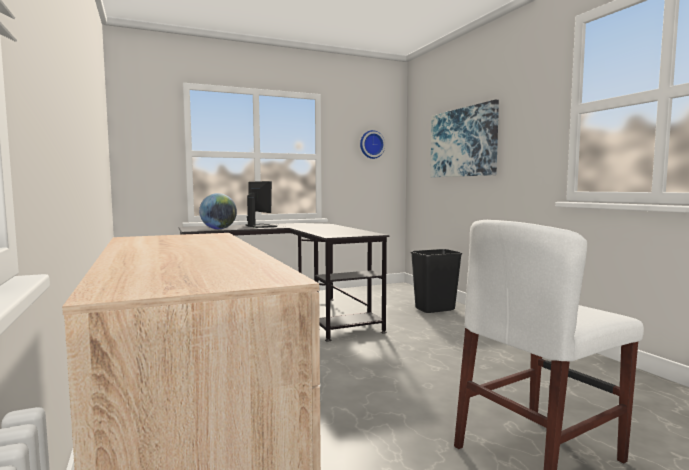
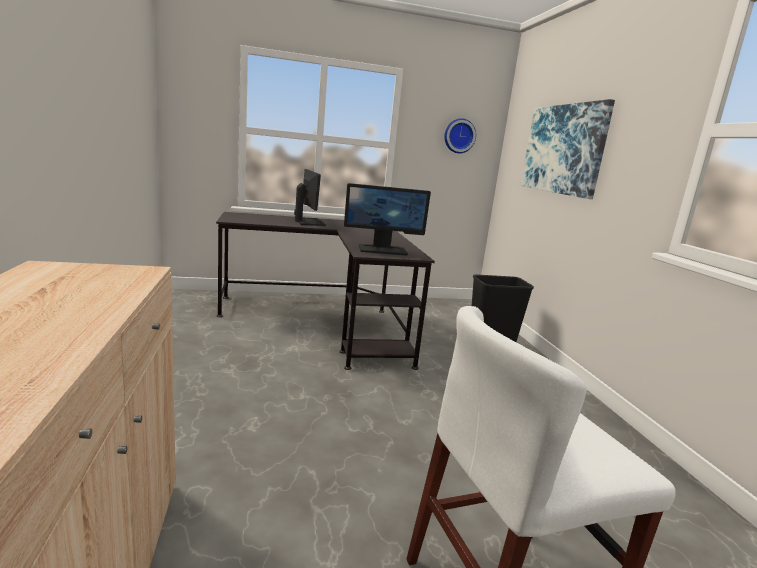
camera: 10 degrees right, 10 degrees up
globe [199,193,237,229] -> none
none -> monitor [344,183,431,255]

